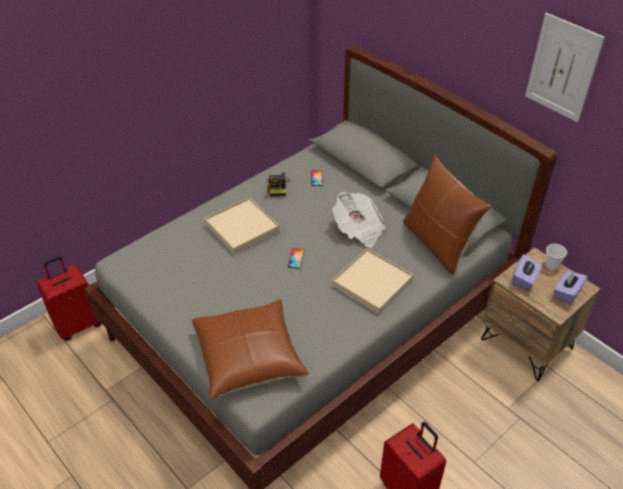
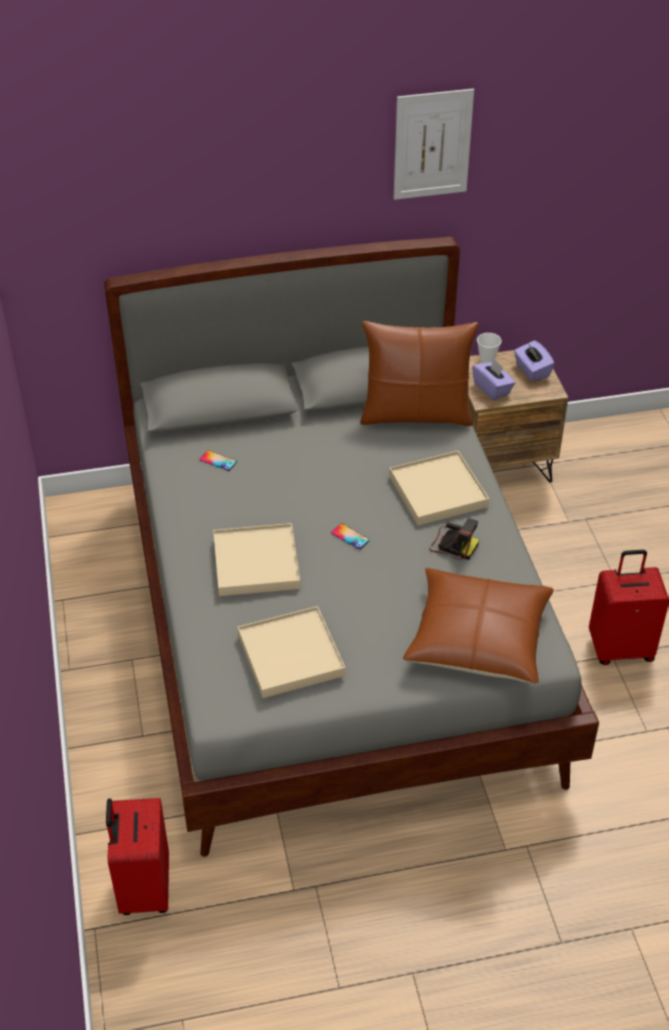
camera: 60 degrees left, 0 degrees up
camera [266,173,290,196] -> camera moved to [429,518,479,560]
newspaper [332,192,386,248] -> none
none -> beige tray [238,606,345,698]

